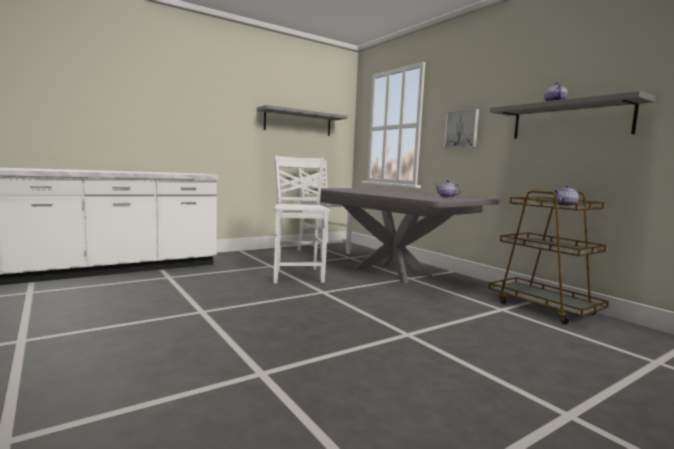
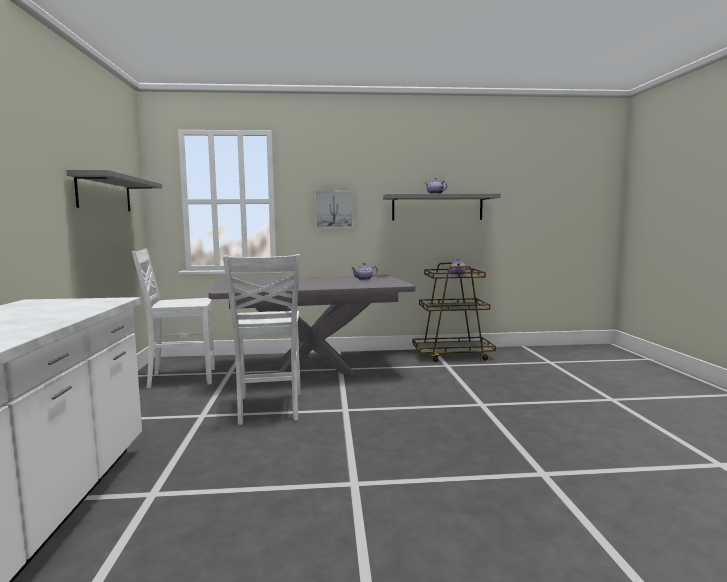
camera: 60 degrees left, 0 degrees up
white chair [273,155,330,284] -> white chair turned 120 degrees counterclockwise [223,254,301,425]

